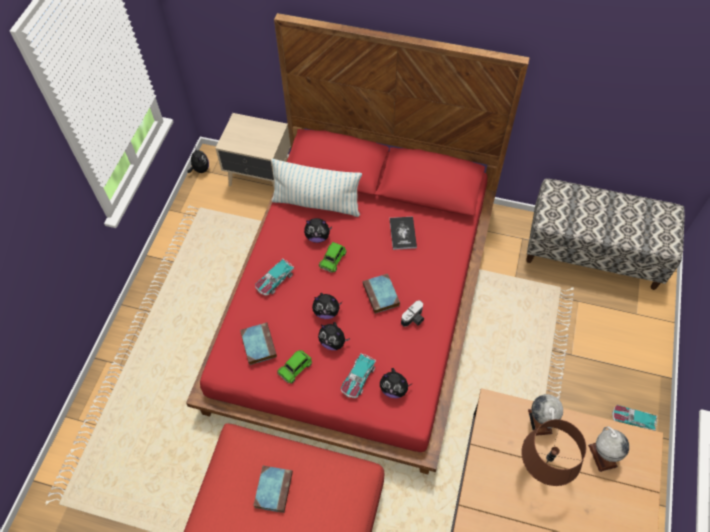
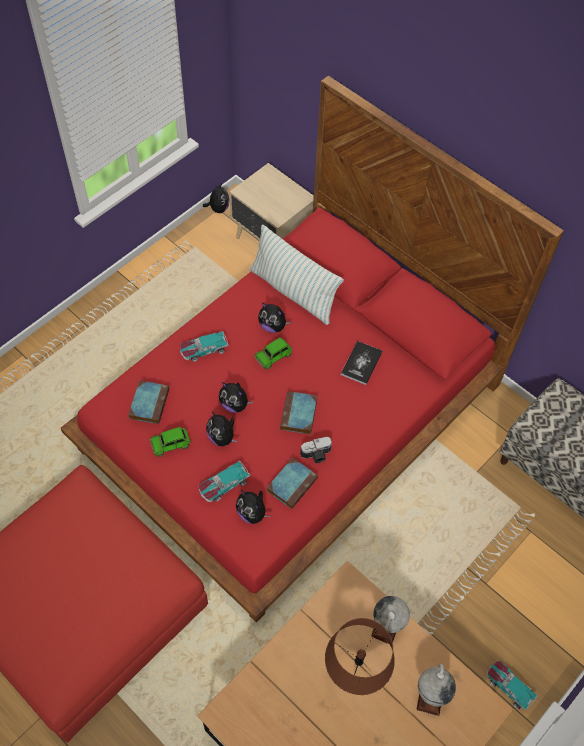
camera: 25 degrees right, 0 degrees up
book [253,466,293,513] -> book moved to [267,458,318,509]

